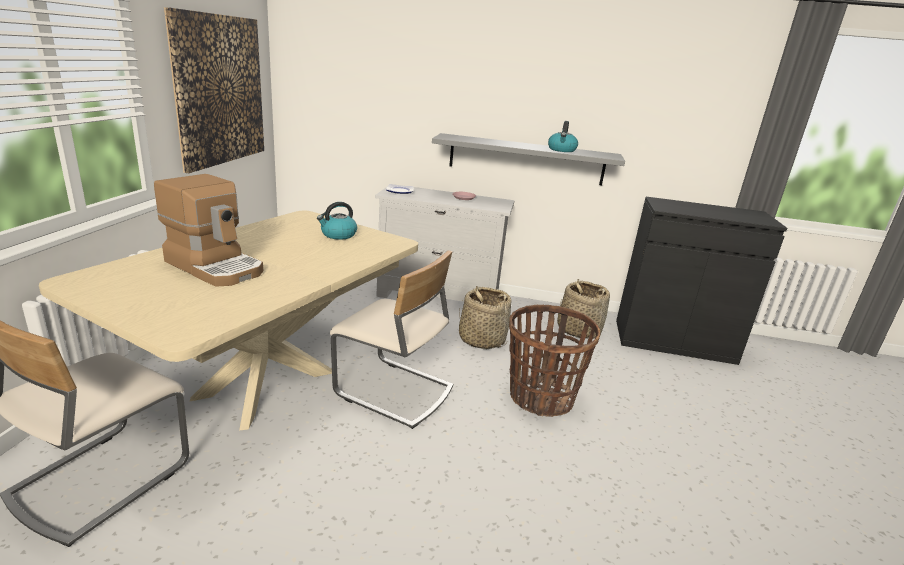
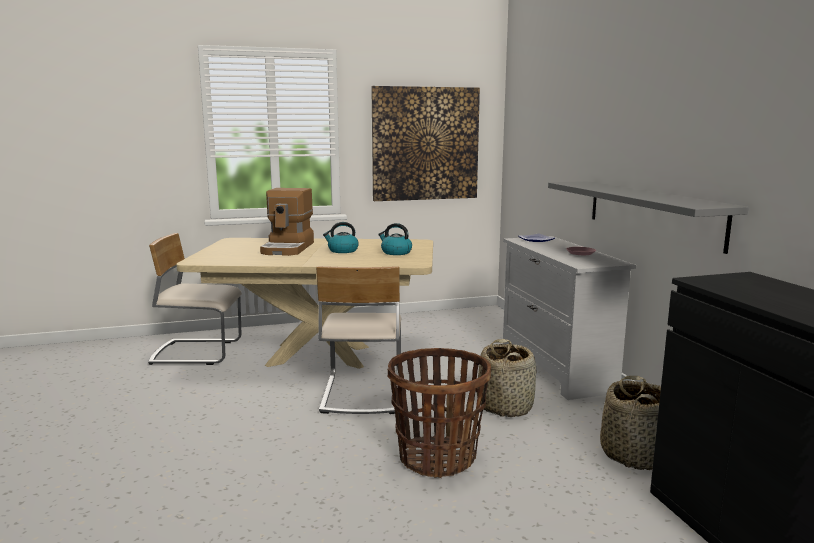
camera: 65 degrees right, 10 degrees down
kettle [548,121,578,152] -> kettle moved to [323,222,359,253]

